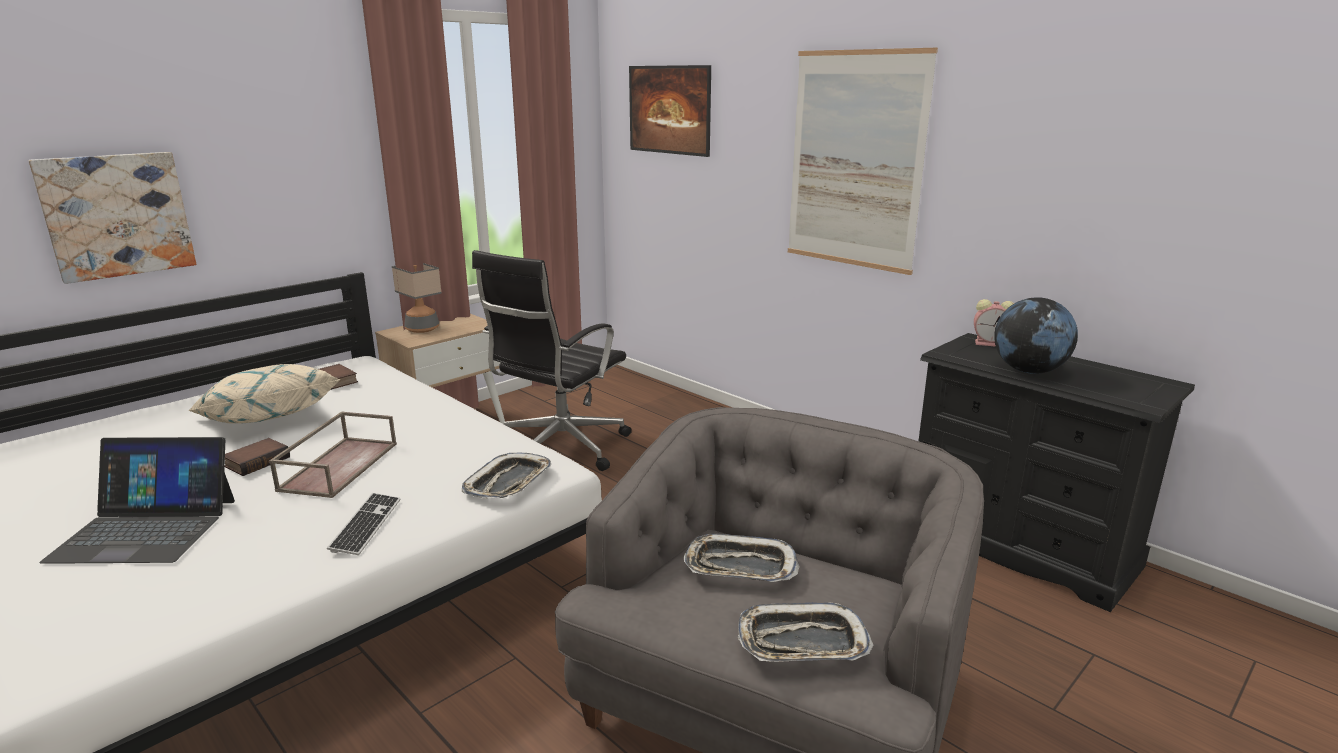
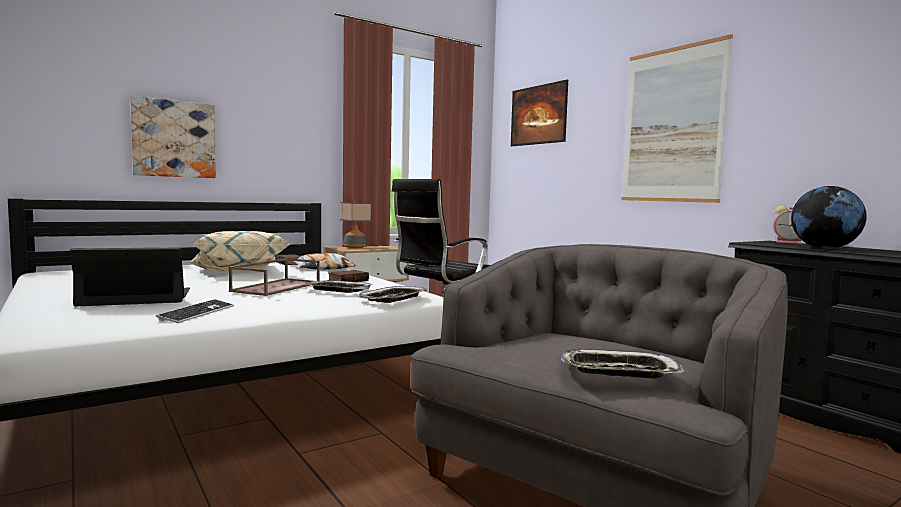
camera: 10 degrees right, 15 degrees down
laptop [40,437,235,564] -> laptop turned 150 degrees clockwise [69,248,190,306]
book [225,438,290,476] -> book moved to [328,270,369,282]
keyboard [327,493,401,555] -> keyboard moved to [156,299,234,323]
tray [684,534,799,582] -> tray moved to [304,280,371,293]
none -> pillow [293,253,356,270]

